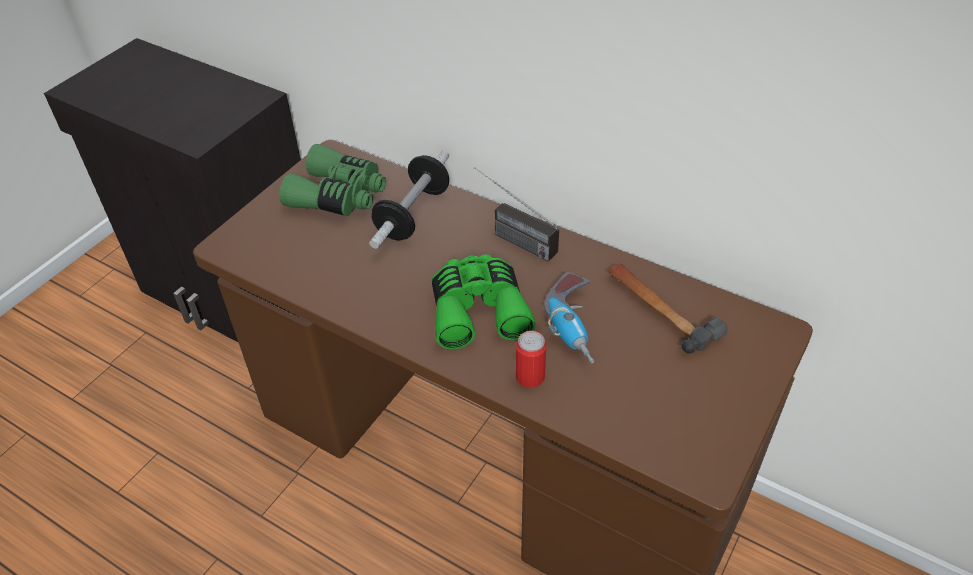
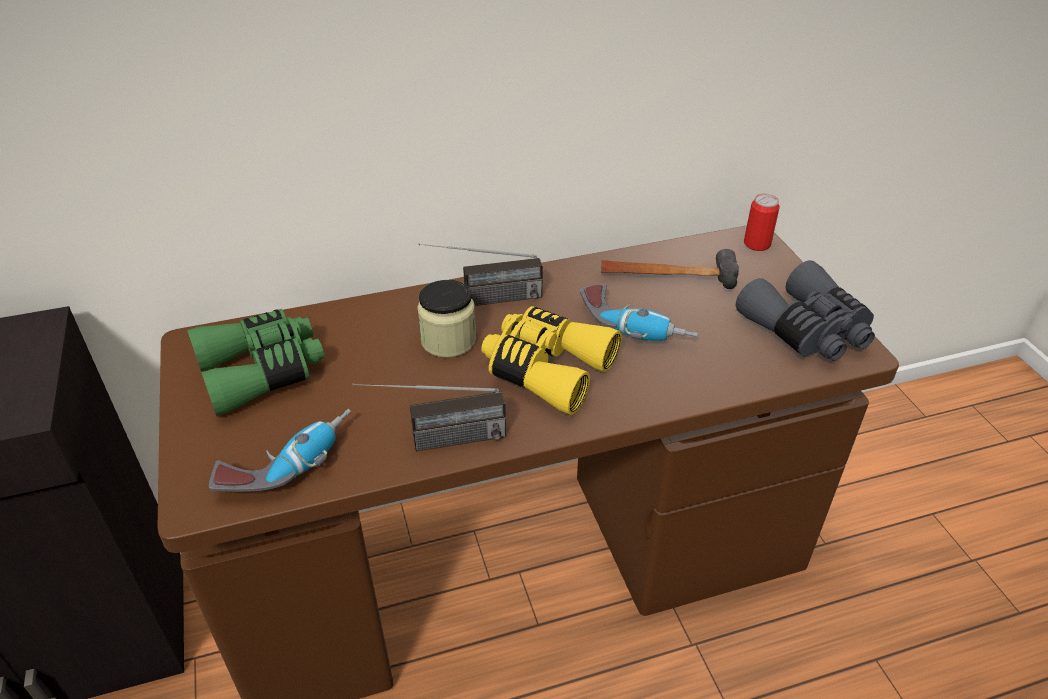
camera: 50 degrees left, 5 degrees down
dumbbell [369,151,449,249] -> none
green binoculars [432,254,536,349] -> yellow binoculars [481,306,622,415]
can [516,331,546,388] -> can moved to [744,194,780,251]
none -> power drill [209,409,351,492]
none -> radio [353,383,506,451]
none -> jar [417,280,476,358]
none -> grey binoculars [736,260,875,361]

